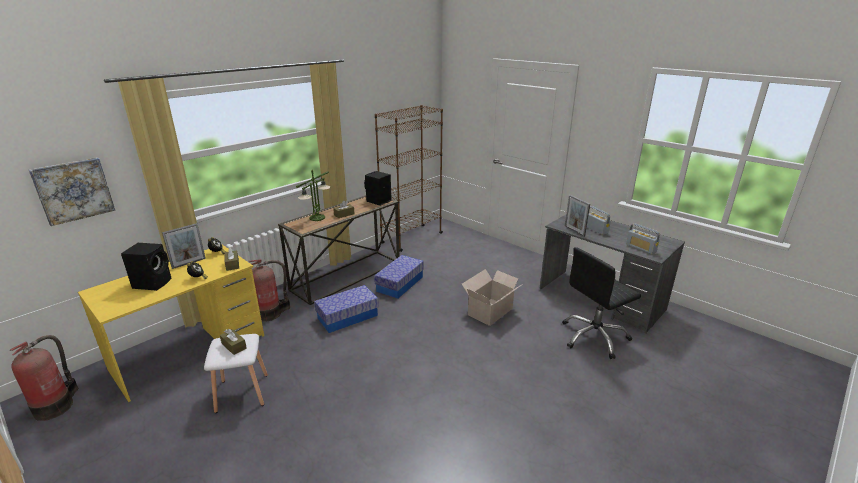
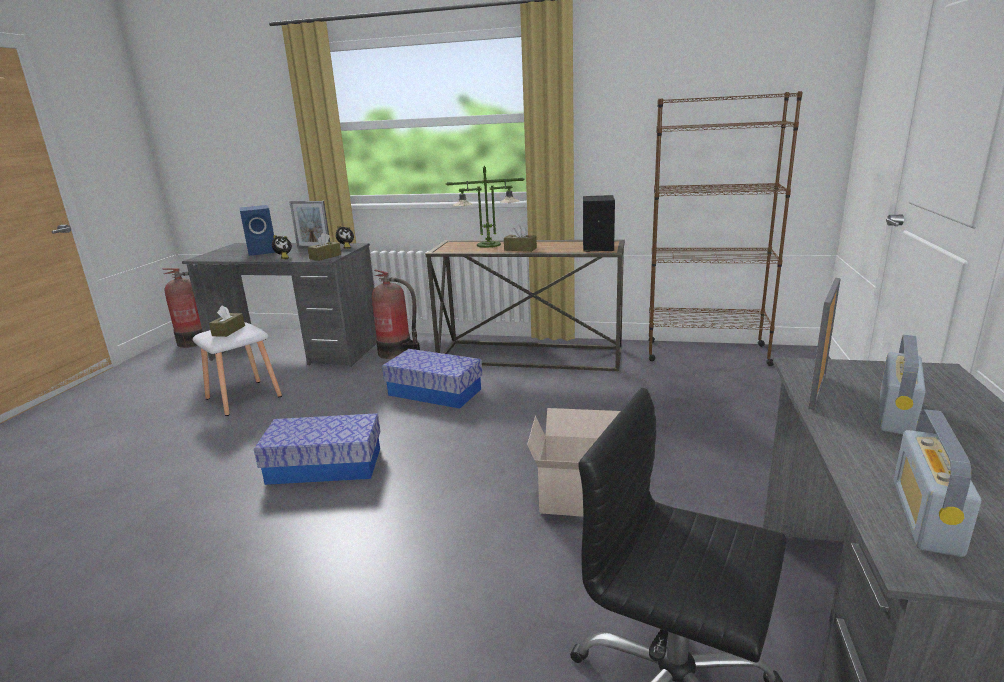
camera: 60 degrees right, 5 degrees down
picture [29,158,115,226] -> none
yellow desk [78,245,264,402] -> grey desk [182,243,377,367]
black speaker [121,243,172,291] -> blue speaker [239,205,275,256]
storage box [374,255,424,299] -> storage box moved to [254,413,380,485]

